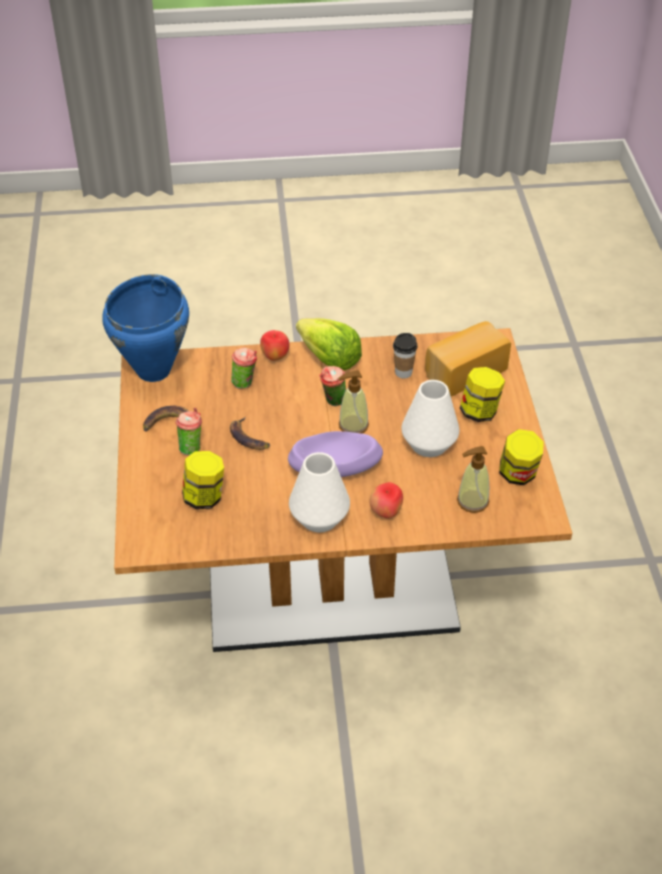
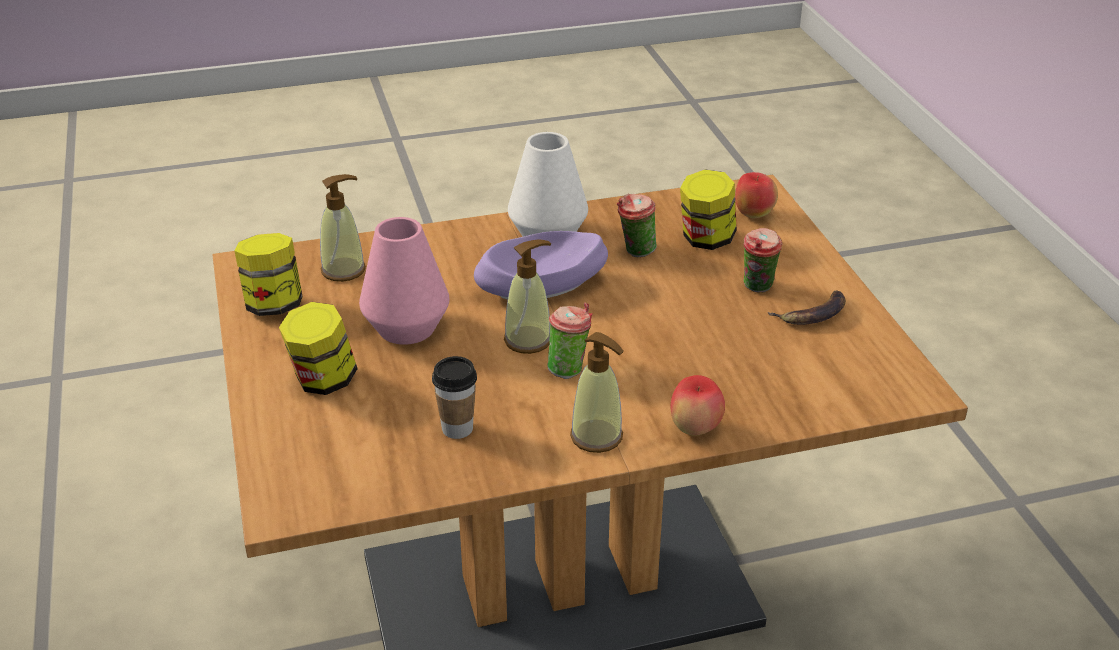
camera: 170 degrees right, 10 degrees down
blue cooking pot [102,274,189,382] -> none
banana [230,417,270,450] -> none
cup [231,347,257,389] -> cup moved to [617,193,656,257]
lettuce [296,318,362,370] -> soap dispenser [570,332,624,453]
apple [370,482,403,519] -> apple moved to [735,172,778,219]
white vase [402,380,459,457] -> pink vase [359,217,449,345]
bread [425,321,511,396] -> none

